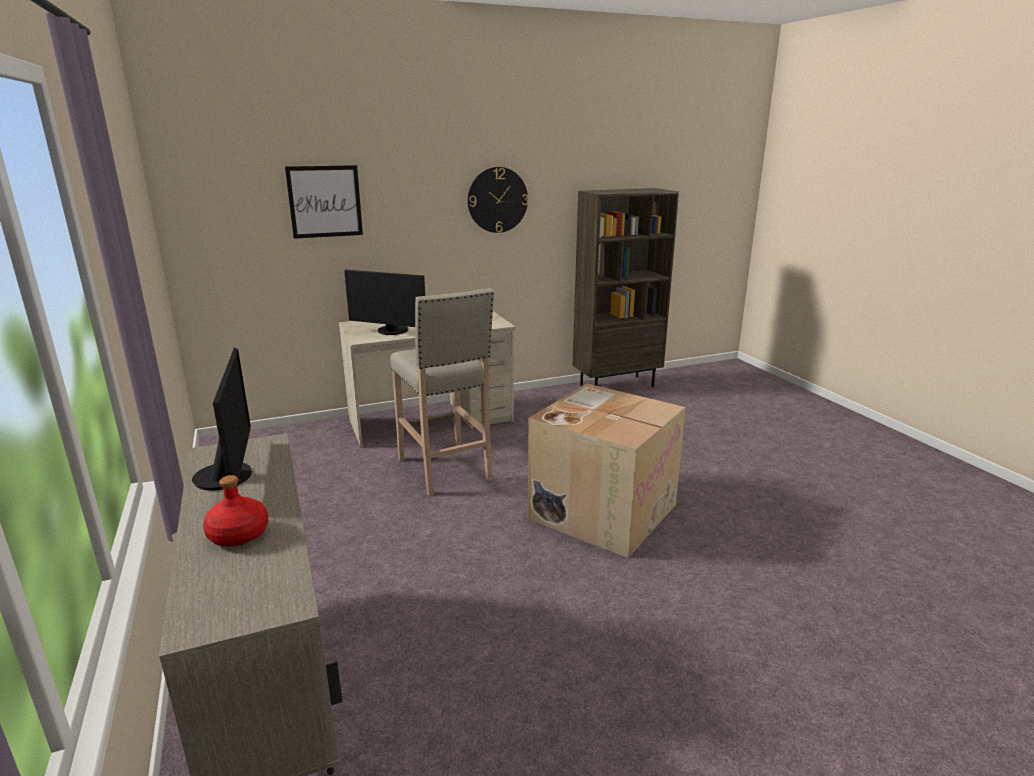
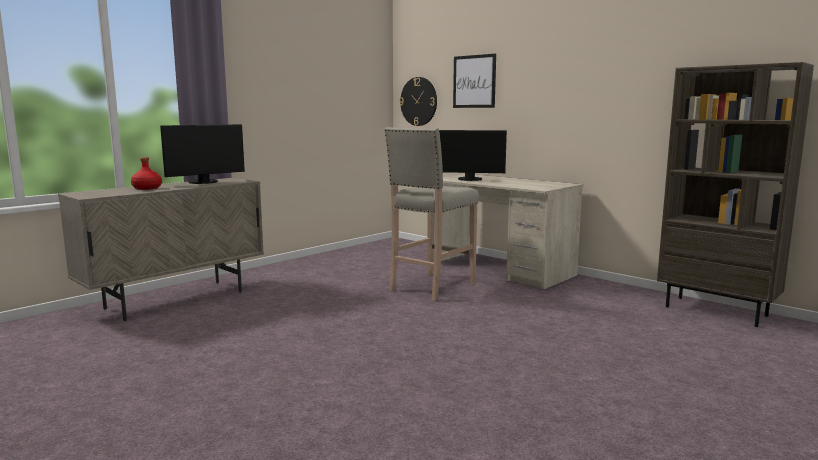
camera: 65 degrees right, 10 degrees down
monitor [344,269,425,335] -> monitor turned 75 degrees counterclockwise [439,130,507,181]
wall clock [468,167,528,233] -> wall clock moved to [399,77,437,126]
cardboard box [528,384,686,558] -> none

